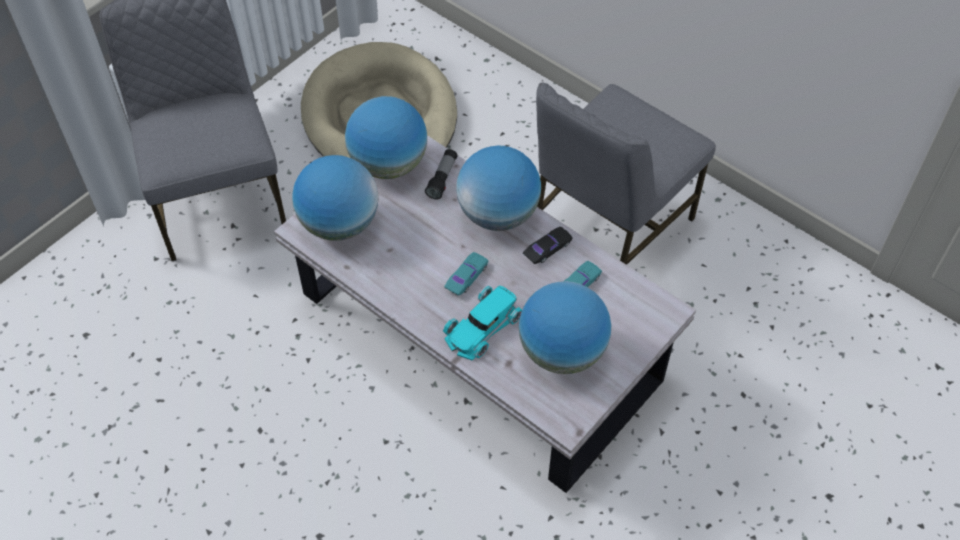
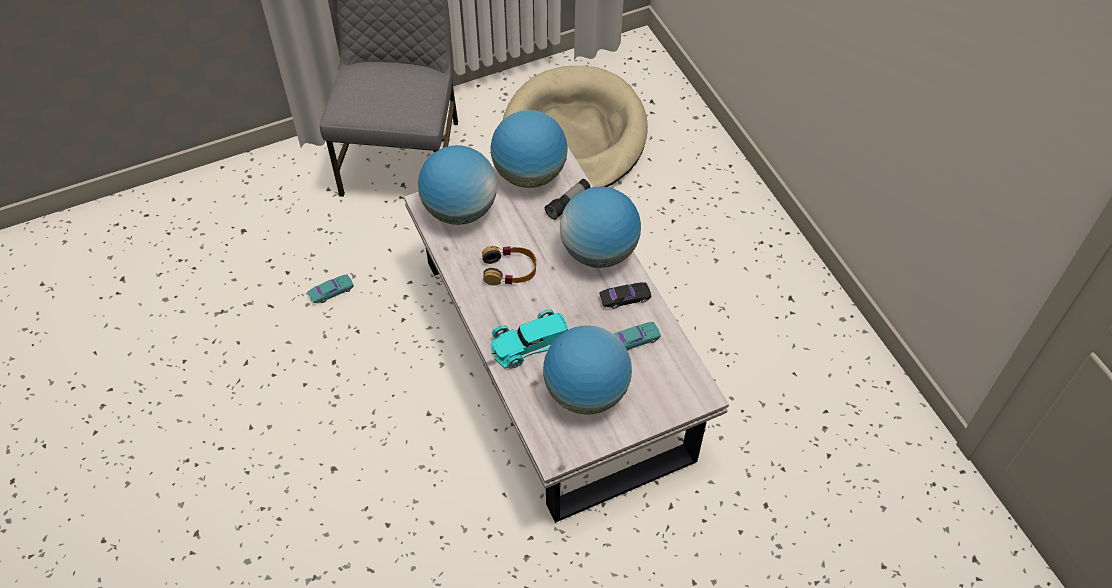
camera: 25 degrees right, 0 degrees up
turquoise toy car [444,252,488,296] -> turquoise toy car moved to [307,275,354,303]
grey chair [536,82,716,265] -> none
none -> headphones [482,246,536,285]

